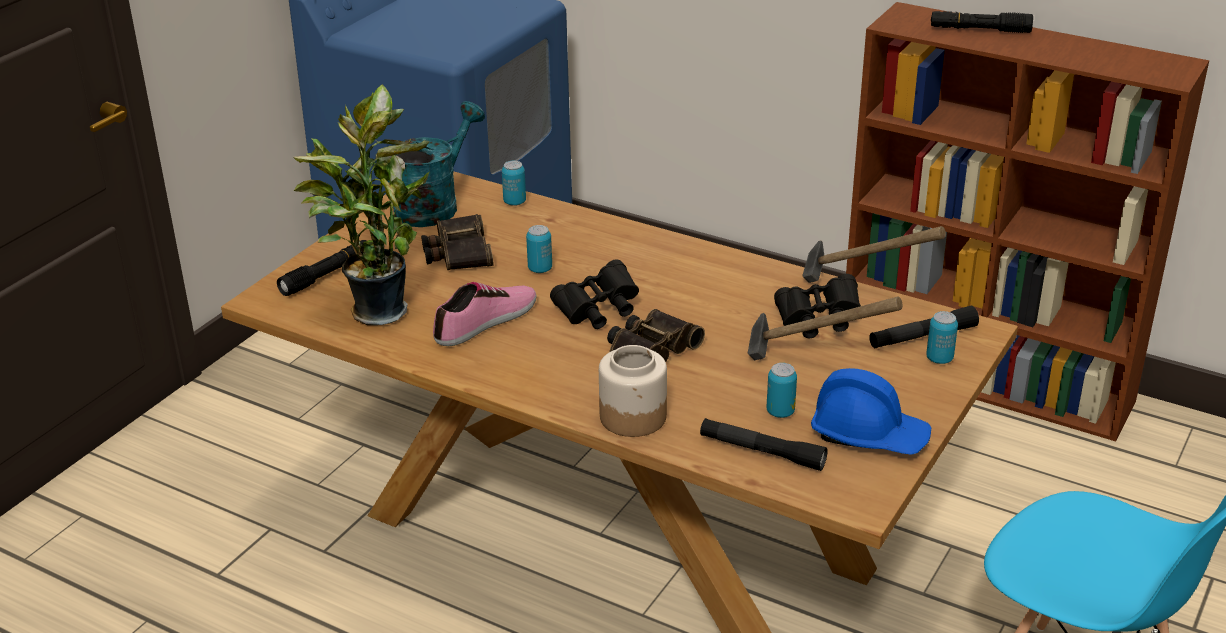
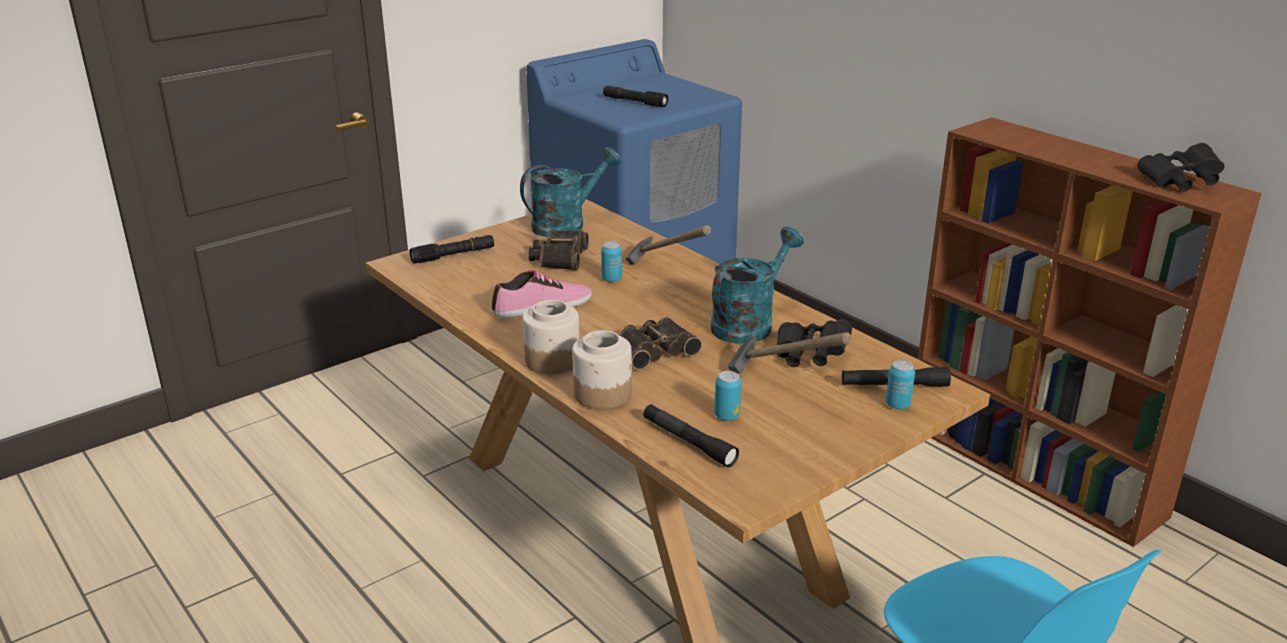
camera: 20 degrees right, 5 degrees down
potted plant [293,84,430,325] -> none
can [502,161,526,206] -> none
black binoculars [550,260,639,329] -> black binoculars moved to [1137,143,1225,192]
hammer [802,226,946,283] -> hammer moved to [625,225,711,265]
blue hard hat [811,368,931,455] -> none
black flashlight [931,11,1033,33] -> black flashlight moved to [603,86,669,107]
none -> jar [523,300,580,374]
none -> turquoise watering can [711,227,804,344]

